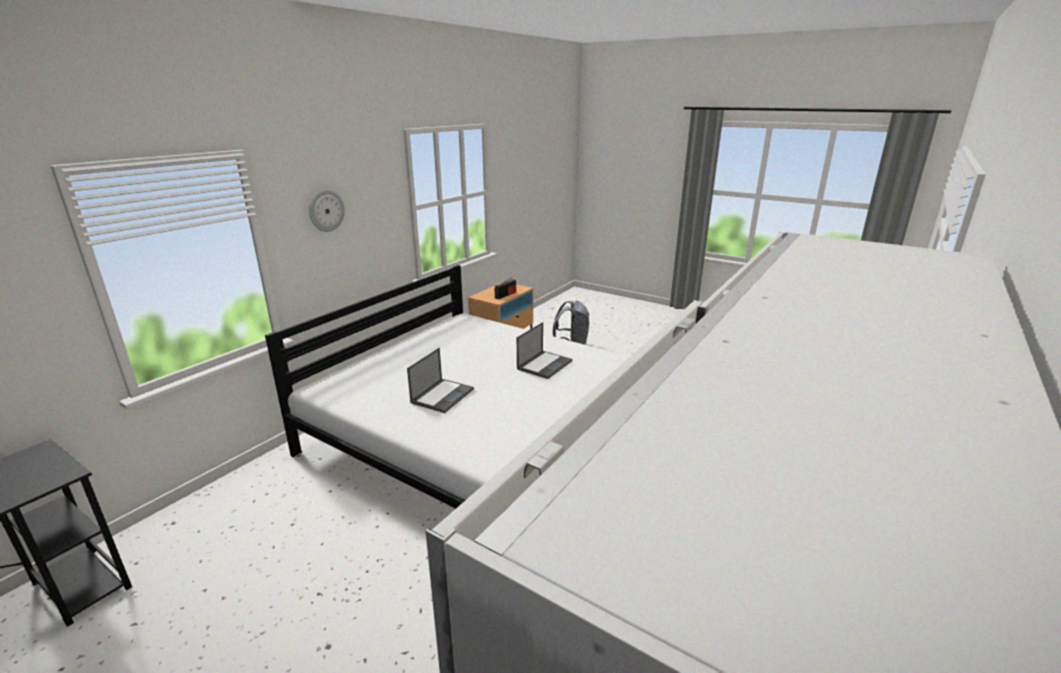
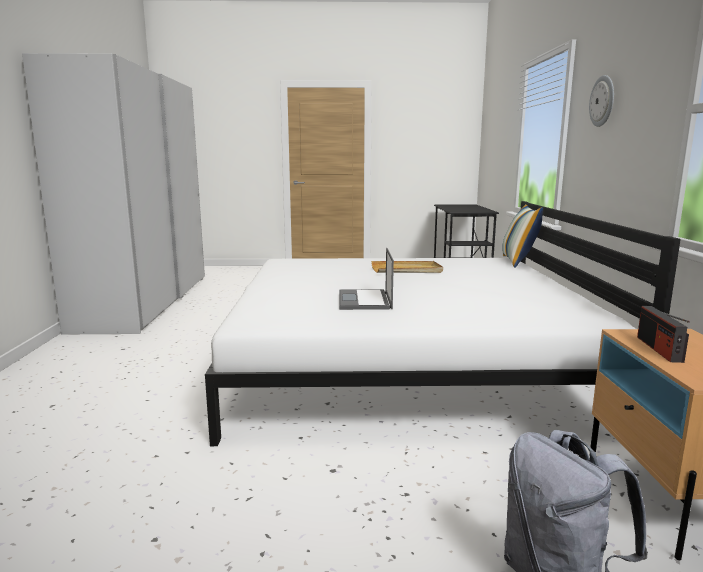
camera: 145 degrees right, 10 degrees down
laptop [407,348,474,413] -> beige tray [371,261,443,273]
none -> pillow [502,202,543,268]

